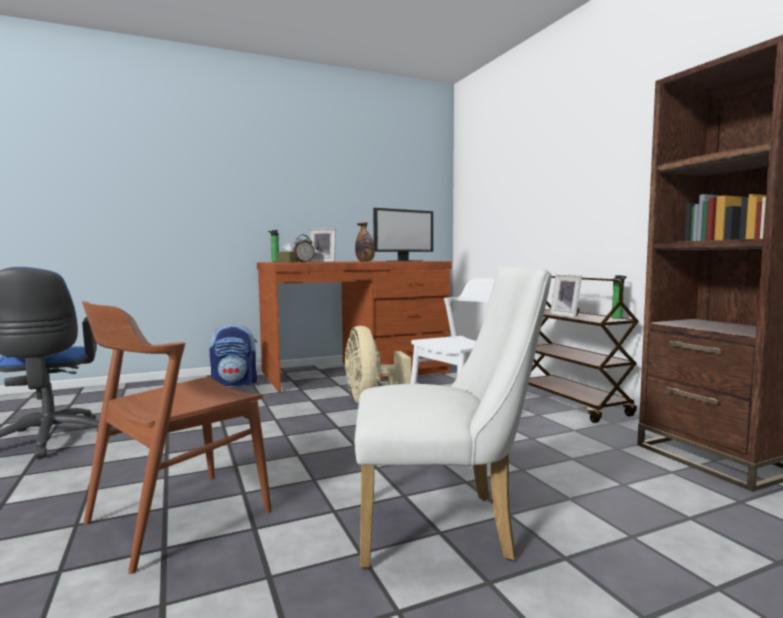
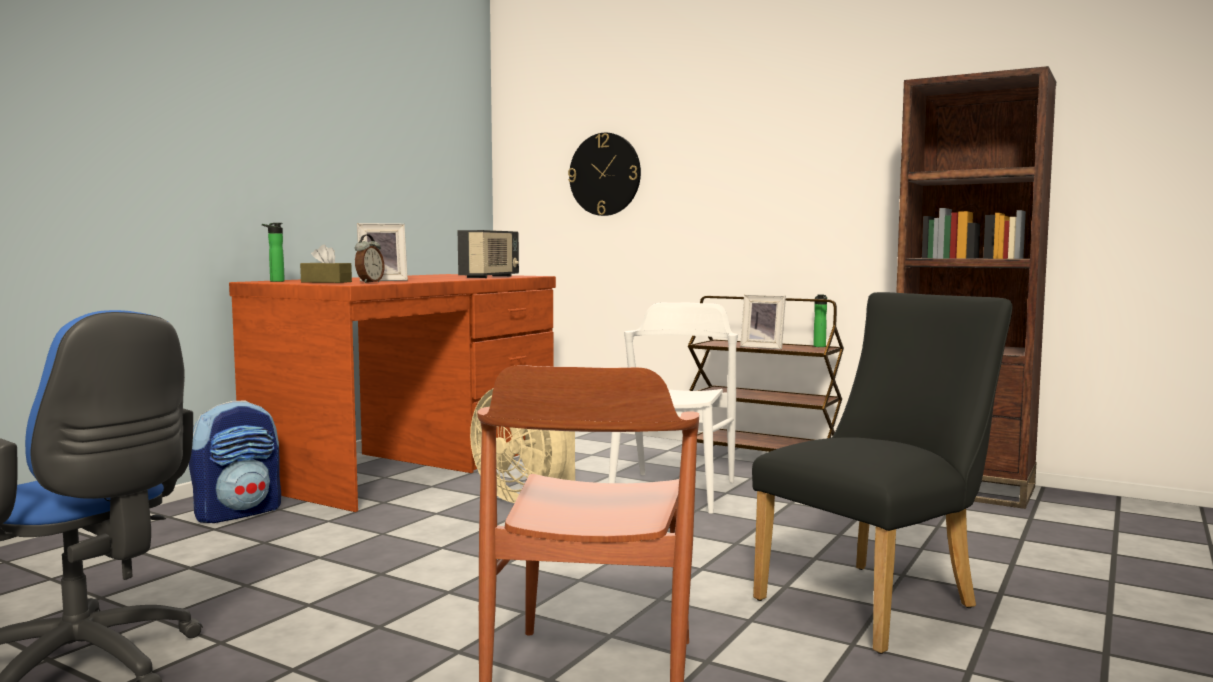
camera: 35 degrees left, 0 degrees up
bottle [355,222,375,262] -> none
white chair [355,266,551,569] -> black chair [752,292,1012,654]
monitor [373,208,433,262] -> radio [458,230,519,278]
none -> wall clock [568,133,641,216]

